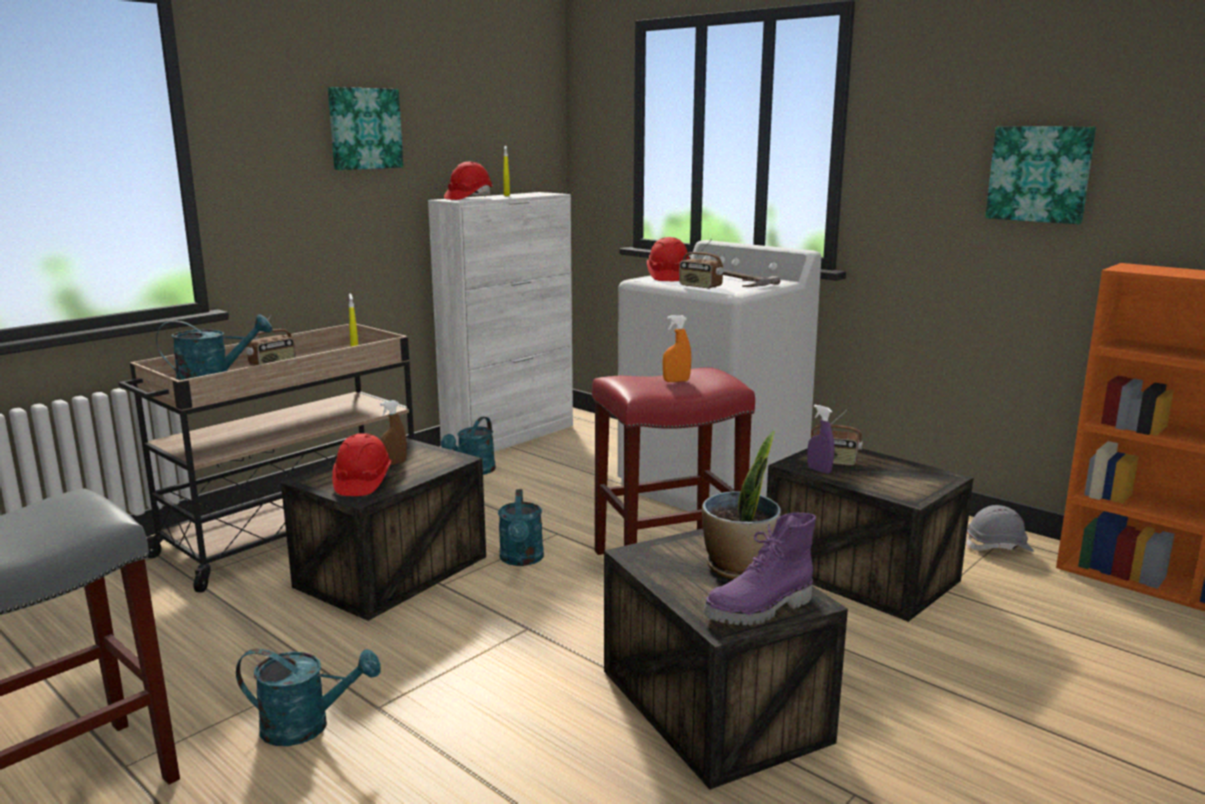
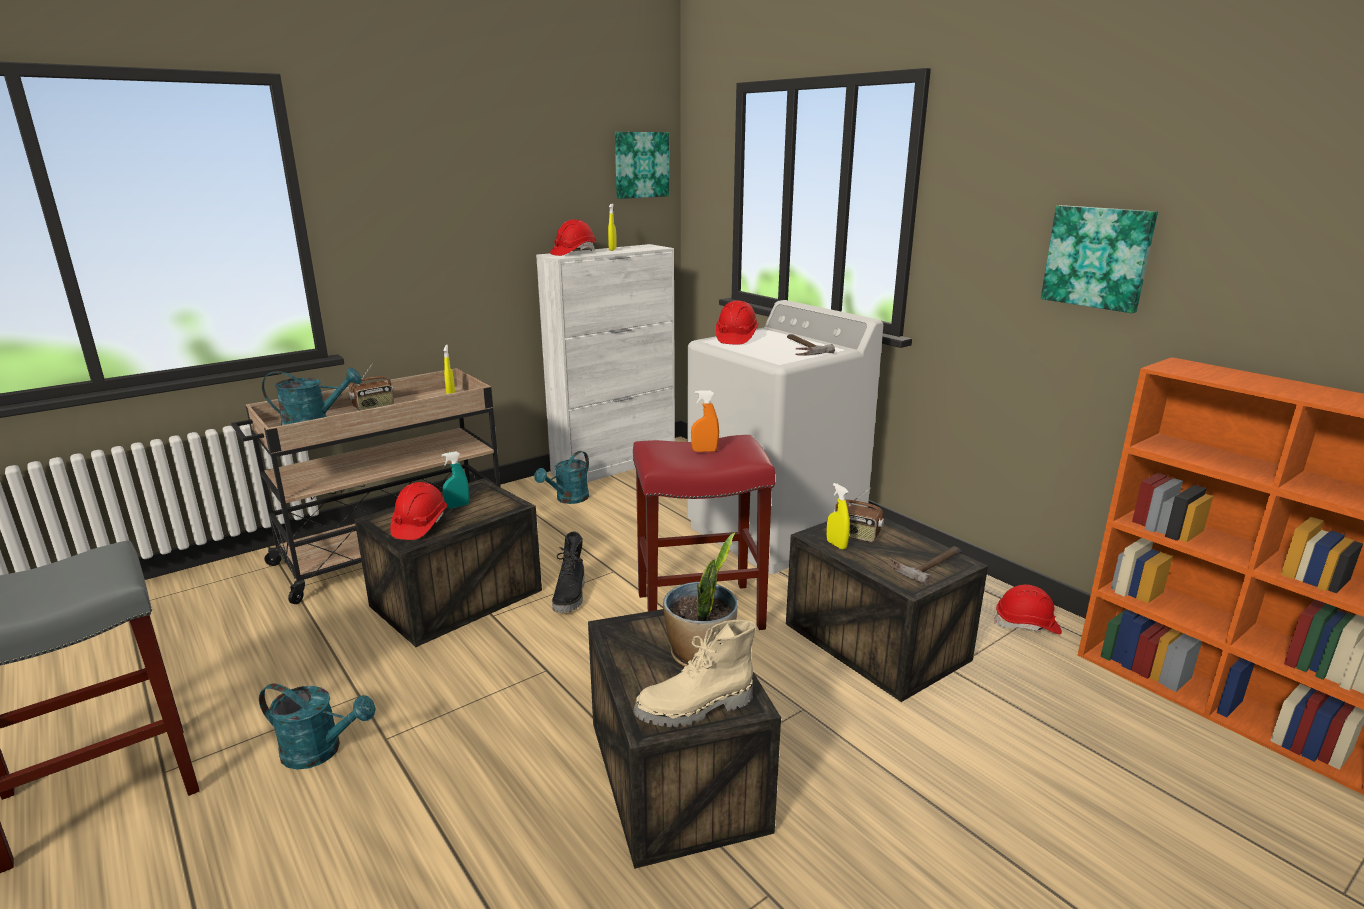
camera: 10 degrees right, 5 degrees up
picture [328,87,403,170] -> picture moved to [615,132,669,199]
brown spray bottle [380,400,407,466] -> turquoise spray bottle [442,451,469,509]
turquoise watering can [498,489,544,566] -> black boot [552,531,585,613]
radio [679,239,723,289] -> none
purple boot [703,513,816,625] -> beige boot [633,620,756,727]
purple spray bottle [807,405,834,474] -> yellow spray bottle [827,483,850,549]
grey hard hat [966,505,1034,552] -> red hard hat [994,585,1062,634]
none -> hammer [888,547,961,586]

